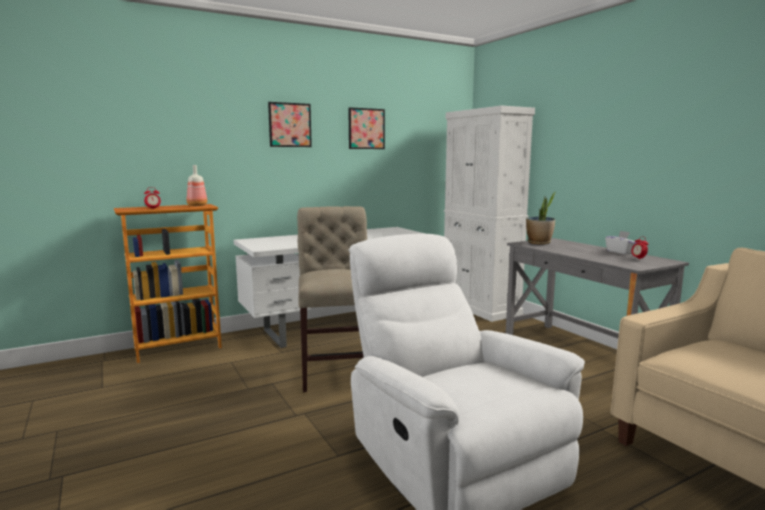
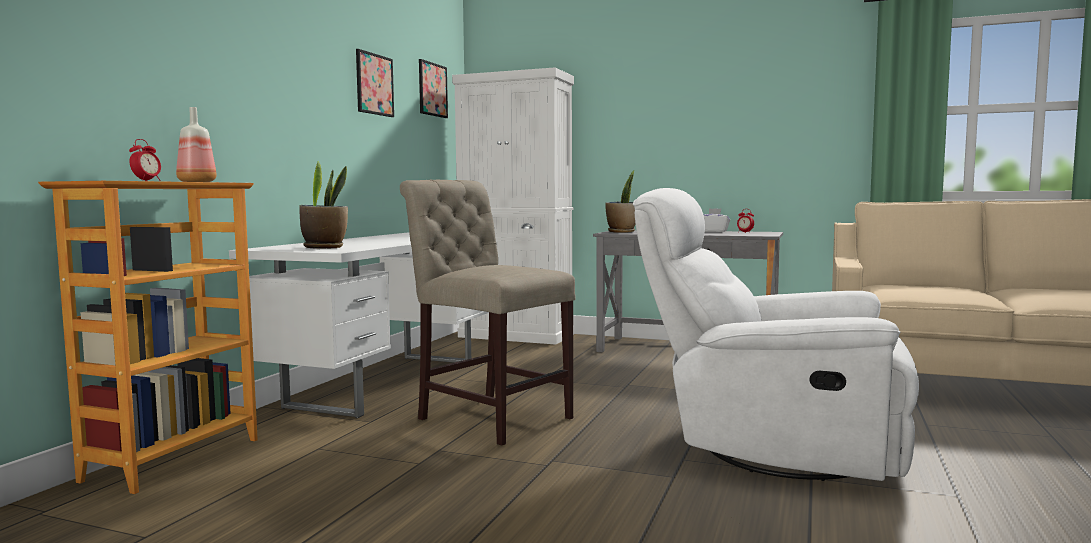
camera: 40 degrees left, 5 degrees down
picture [268,102,312,147] -> picture moved to [419,59,448,118]
none -> potted plant [299,161,348,249]

